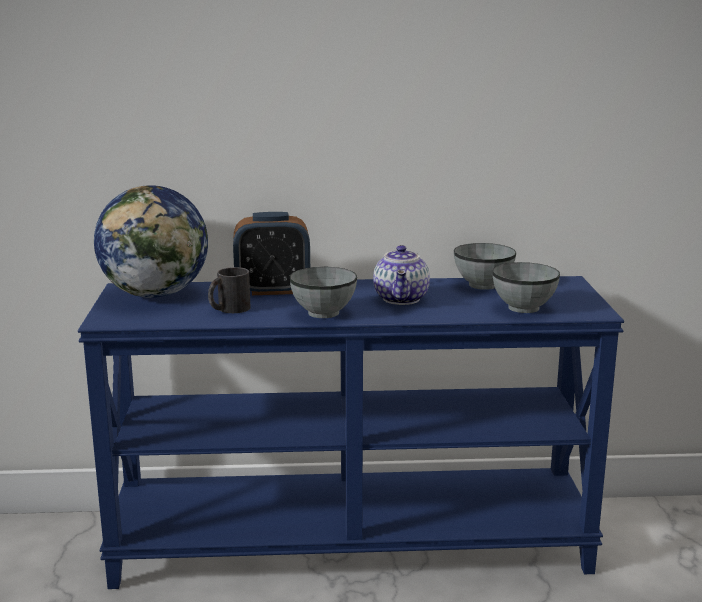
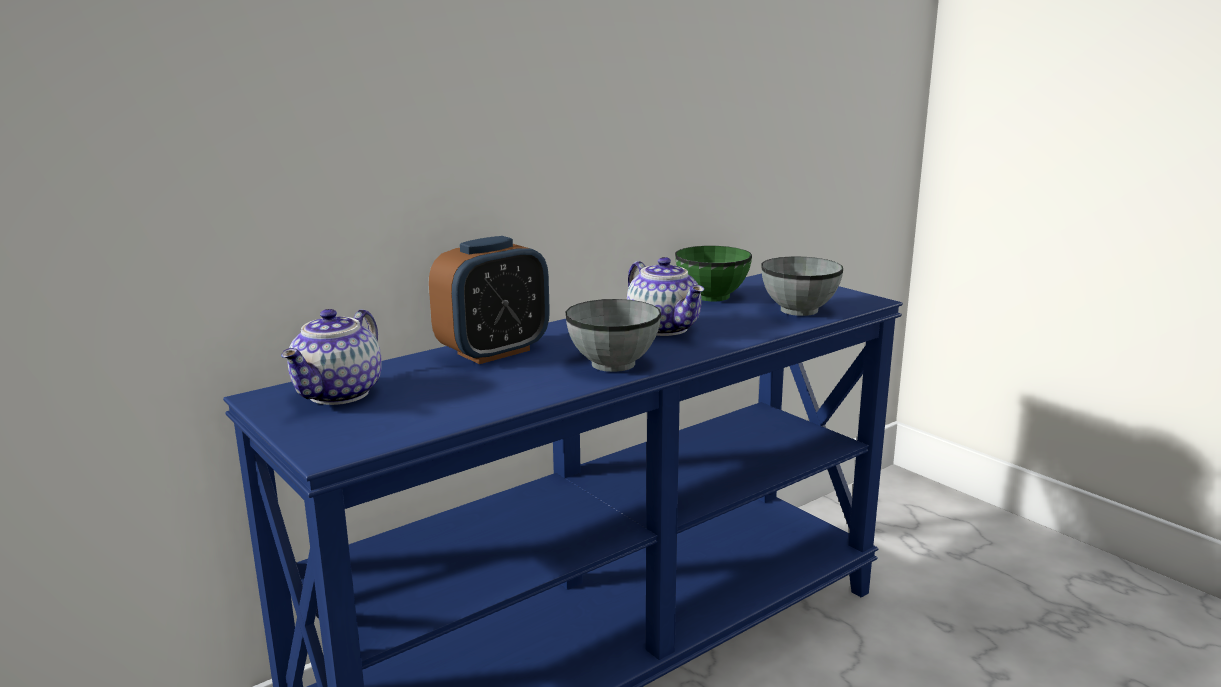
camera: 35 degrees left, 0 degrees up
globe [94,185,208,298] -> teapot [281,309,382,405]
black mug [208,267,250,313] -> none
grey bowl [454,243,516,290] -> green bowl [675,246,752,301]

